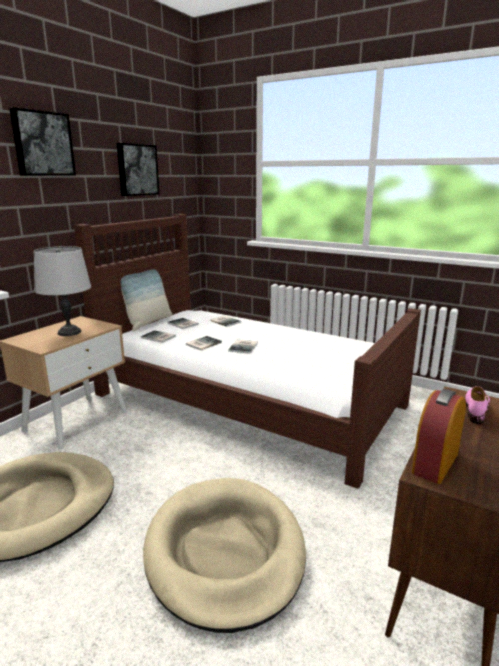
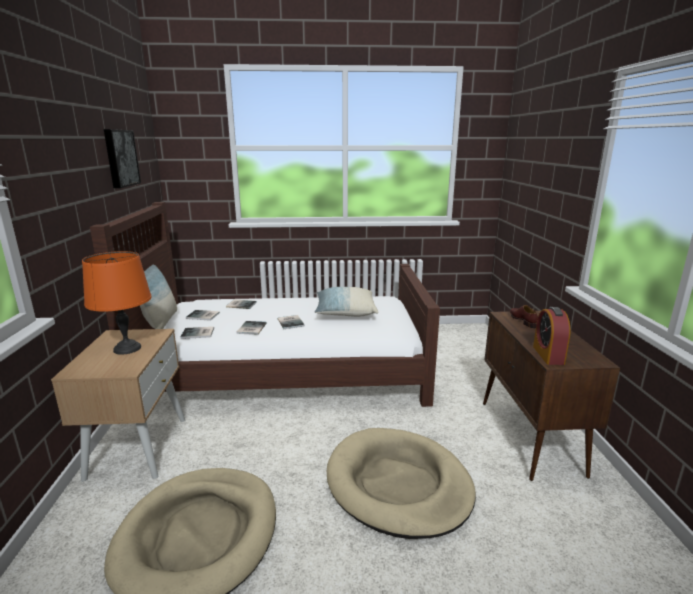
camera: 35 degrees left, 0 degrees up
picture [9,107,76,176] -> none
grey table lamp [34,246,91,336] -> orange table lamp [82,251,152,355]
pink shoe [465,386,490,424] -> brown shoe [510,305,538,328]
none -> pillow [314,287,379,317]

